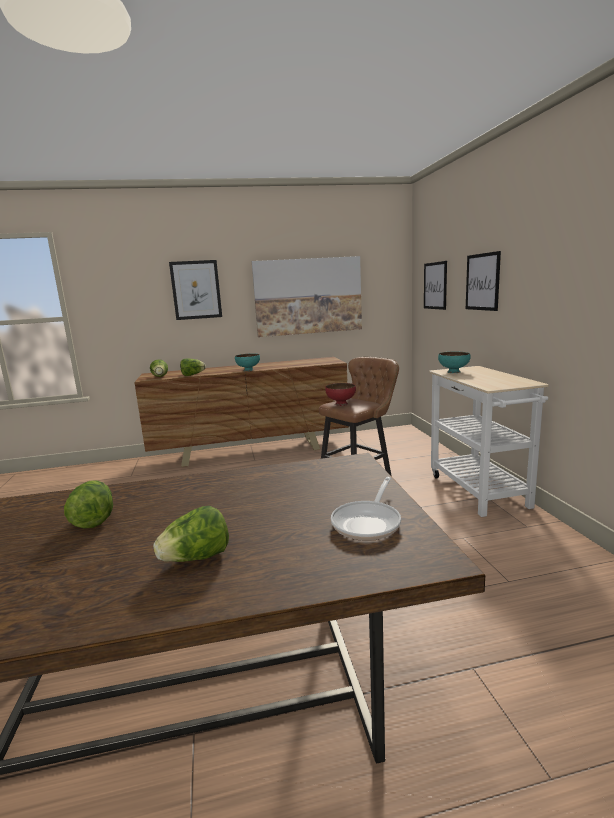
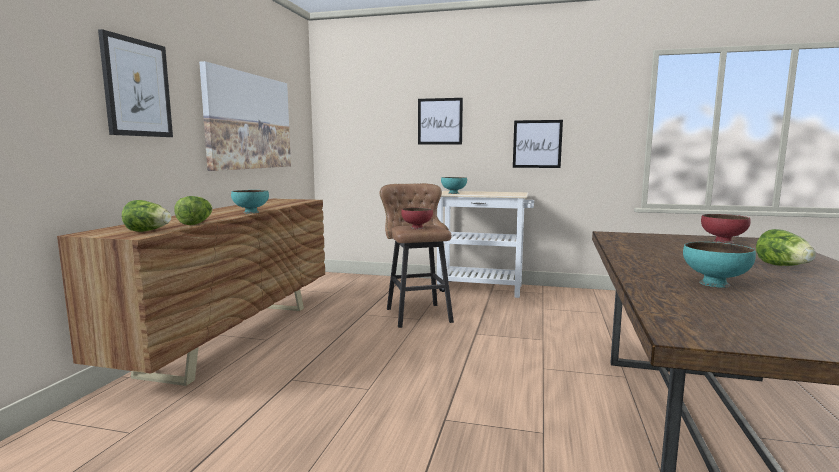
camera: 65 degrees left, 5 degrees down
lettuce [64,480,113,529] -> turquoise bowl [683,242,756,288]
frying pan [331,477,401,541] -> red bowl [701,214,751,244]
picture [424,261,447,310] -> picture moved to [513,120,563,168]

